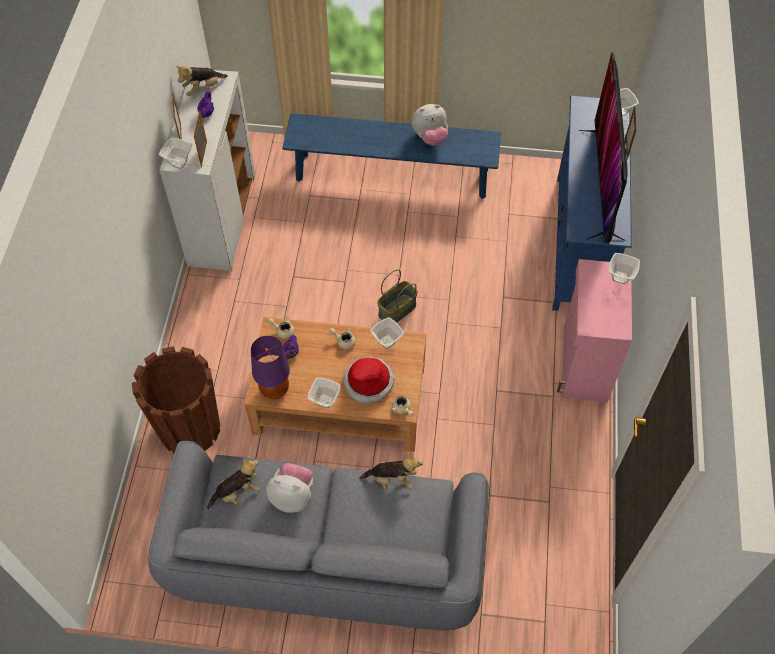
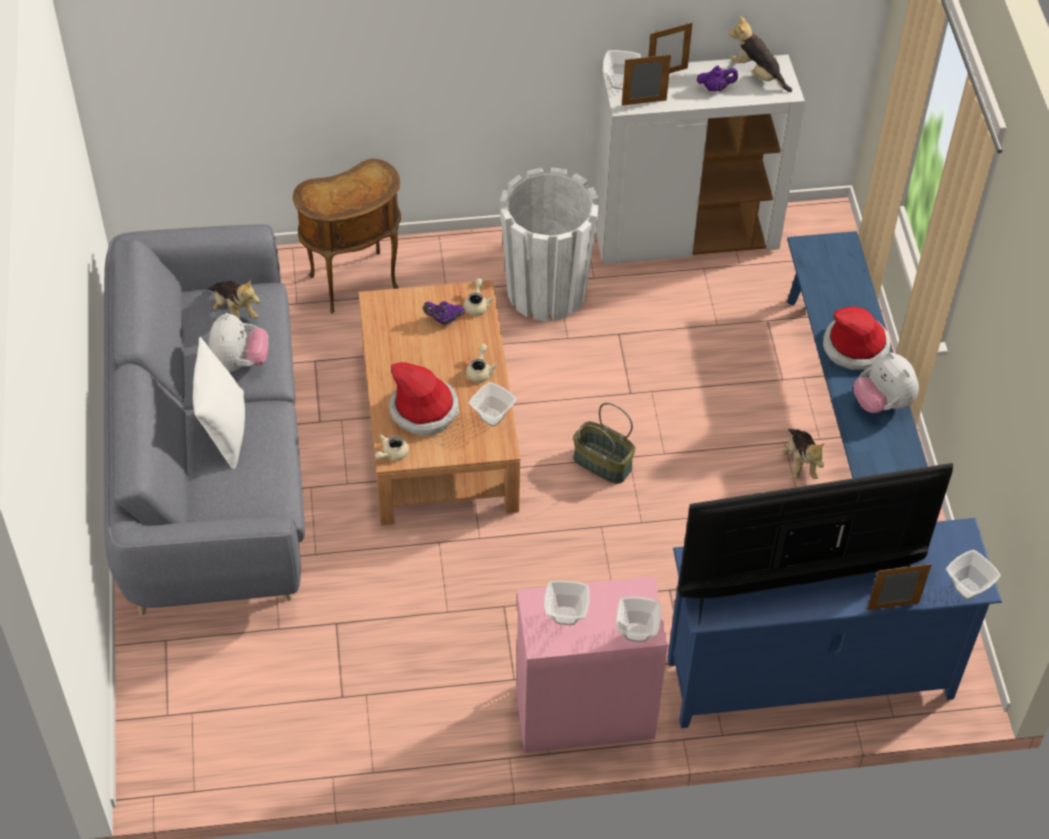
camera: 75 degrees right, 5 degrees down
brown planter [132,346,220,453] -> brown side table [293,159,401,314]
purple table lamp [251,336,290,399] -> none
bowl [308,377,341,408] -> bowl moved to [544,580,590,625]
plush toy [359,452,423,489] -> plush toy moved to [782,429,825,479]
none -> white pillow [193,337,245,469]
none -> white planter [500,167,600,322]
none -> hat [823,307,890,370]

